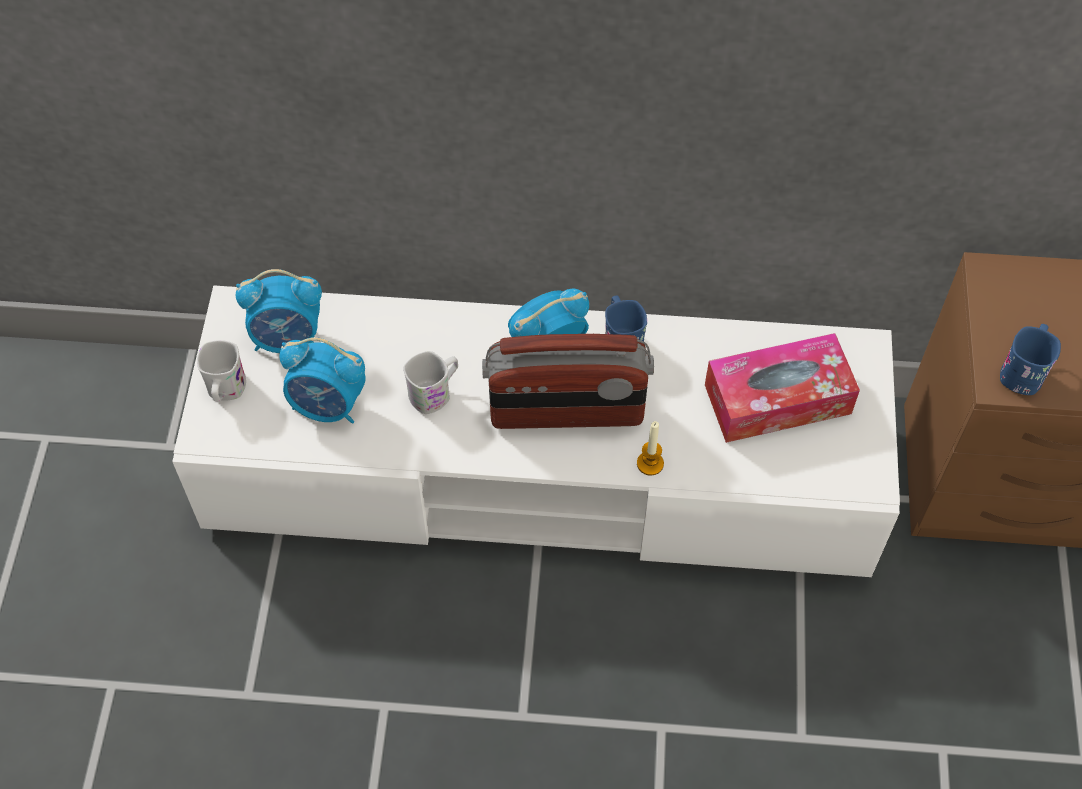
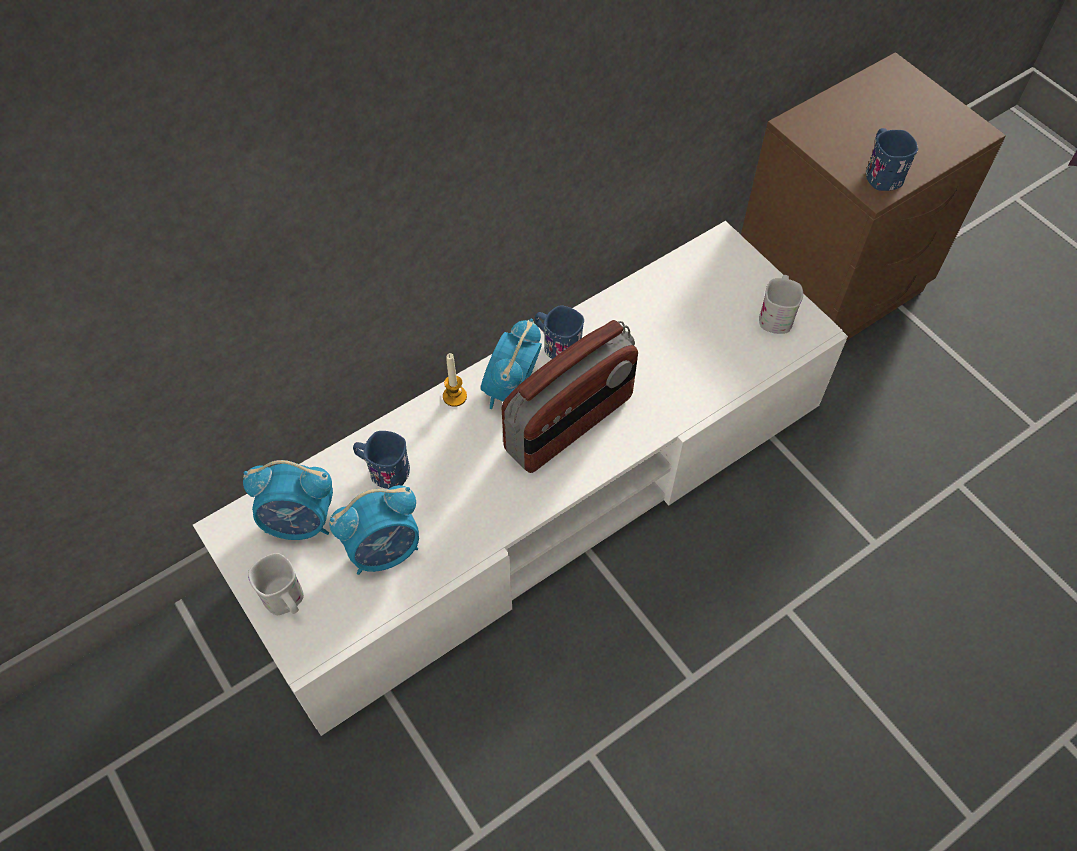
camera: 40 degrees left, 0 degrees up
alarm clock [236,269,322,353] -> alarm clock turned 45 degrees clockwise [243,460,333,540]
white mug [403,351,458,414] -> white mug moved to [759,275,803,334]
candle [637,421,664,476] -> candle moved to [443,353,467,407]
tissue box [705,333,860,443] -> none
none -> blue mug [353,431,410,489]

